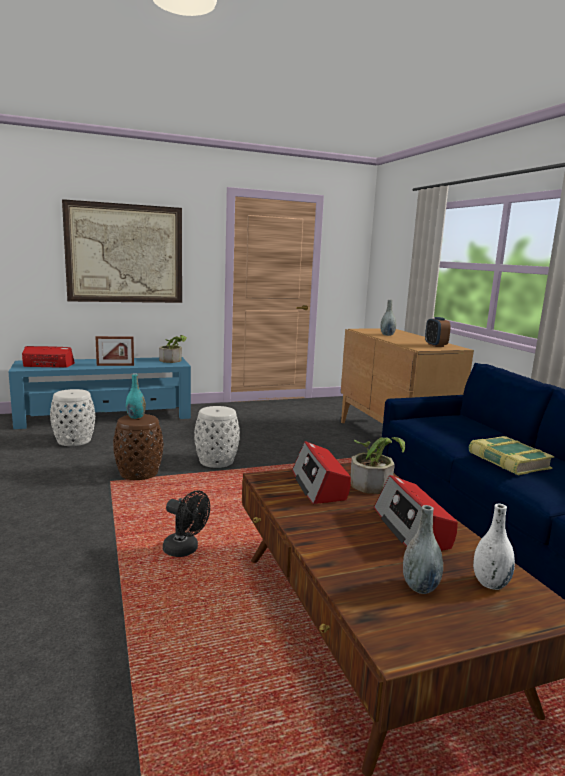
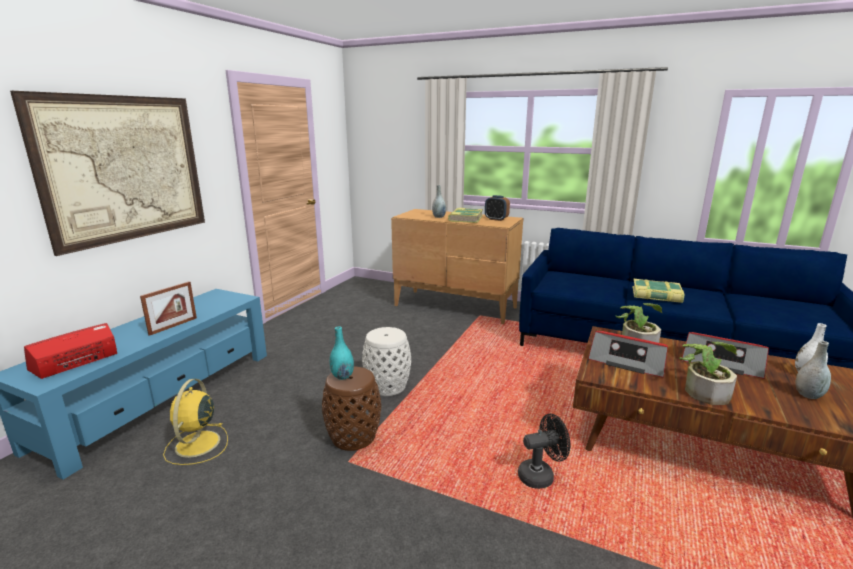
camera: 45 degrees left, 5 degrees up
white stool [50,389,95,446] -> yellow fan [163,379,228,465]
potted plant [159,335,187,363] -> potted plant moved to [679,342,737,405]
none -> book [448,208,483,223]

